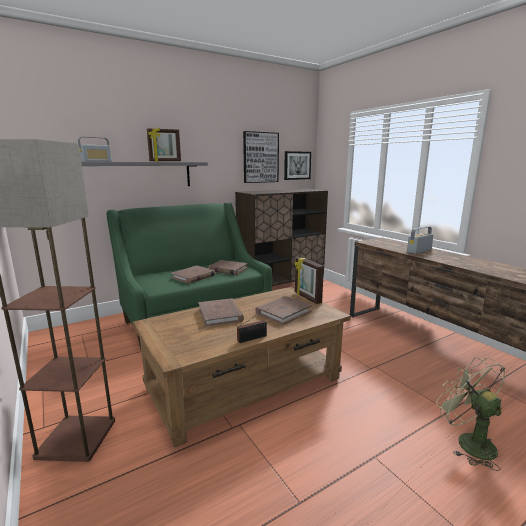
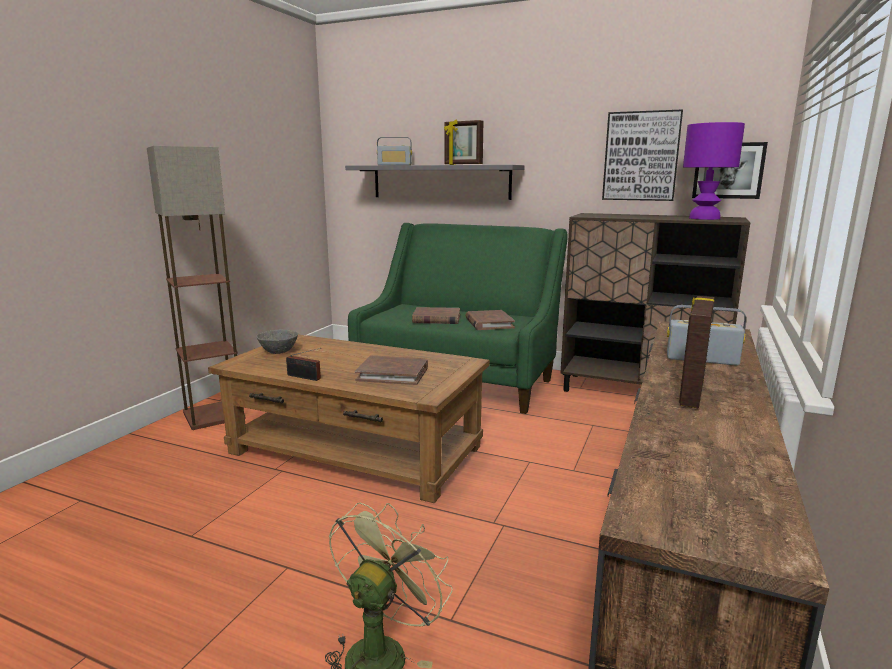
camera: 55 degrees right, 0 degrees up
brown book [198,298,244,327] -> none
picture frame [295,257,324,304] -> picture frame moved to [679,296,715,408]
none -> grey bowl [256,329,298,354]
none -> purple table lamp [683,122,745,220]

